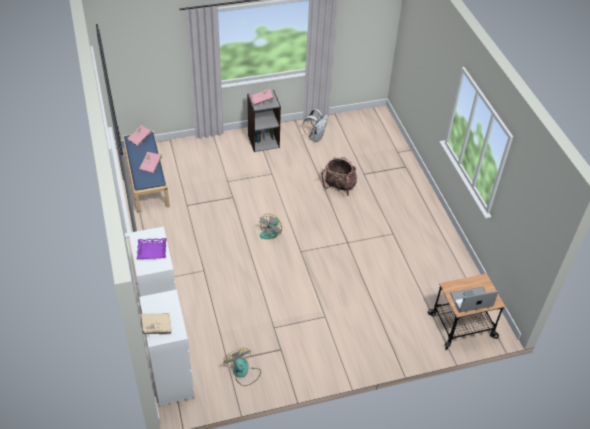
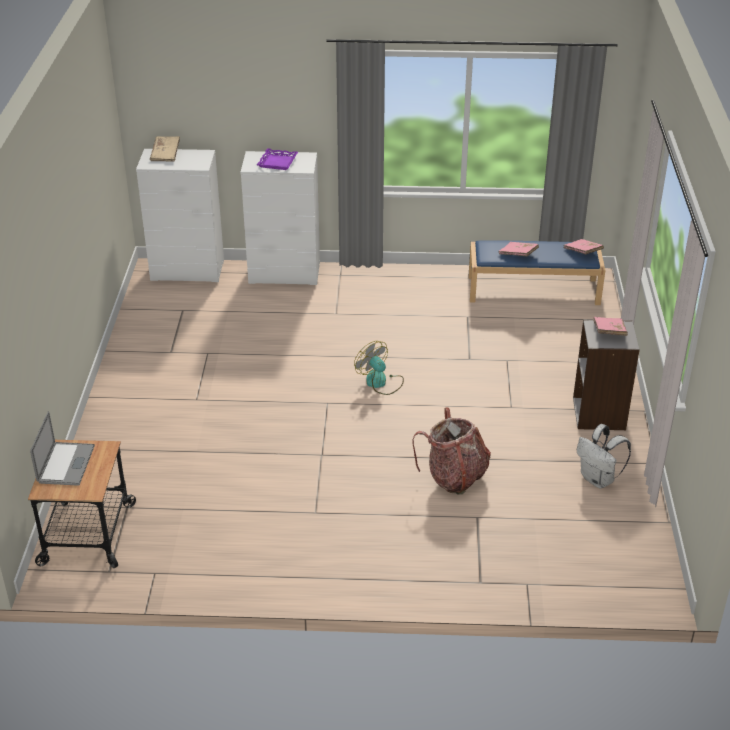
camera: 110 degrees right, 10 degrees down
fan [223,348,261,386] -> none

